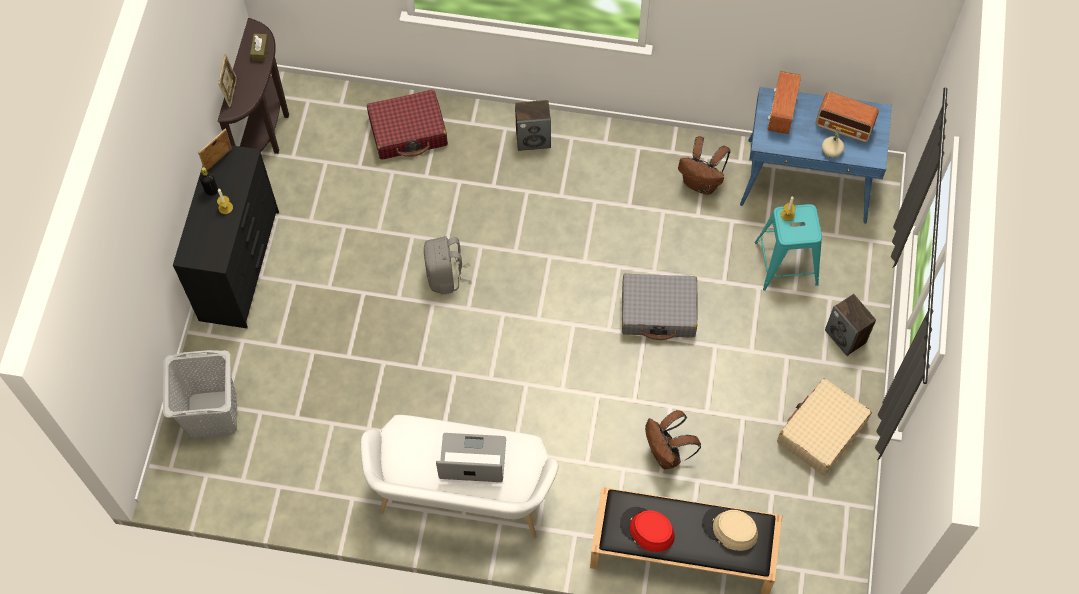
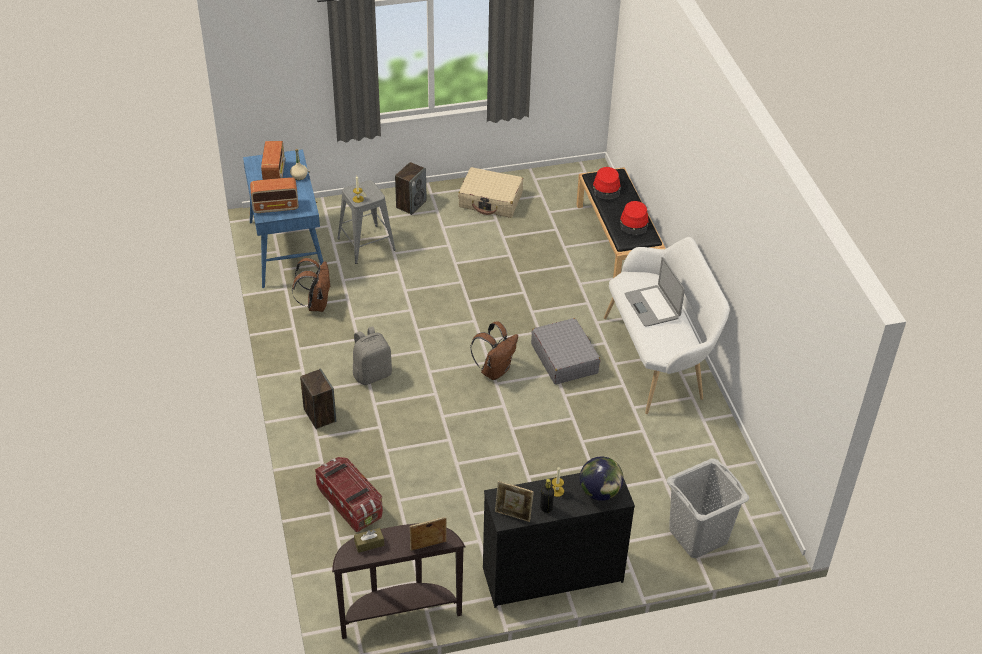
camera: 115 degrees left, 20 degrees down
red suitcase [367,90,448,160] -> storage box [315,457,383,532]
grey backpack [424,236,471,294] -> grey backpack moved to [352,326,392,385]
grey suitcase [622,273,698,340] -> grey suitcase moved to [531,318,601,385]
brown backpack [645,410,701,469] -> brown backpack moved to [470,321,518,380]
beige hat [702,507,758,551] -> red hat [593,167,621,200]
turquoise stool [755,204,822,291] -> grey stool [337,180,396,264]
none -> globe [580,457,624,501]

